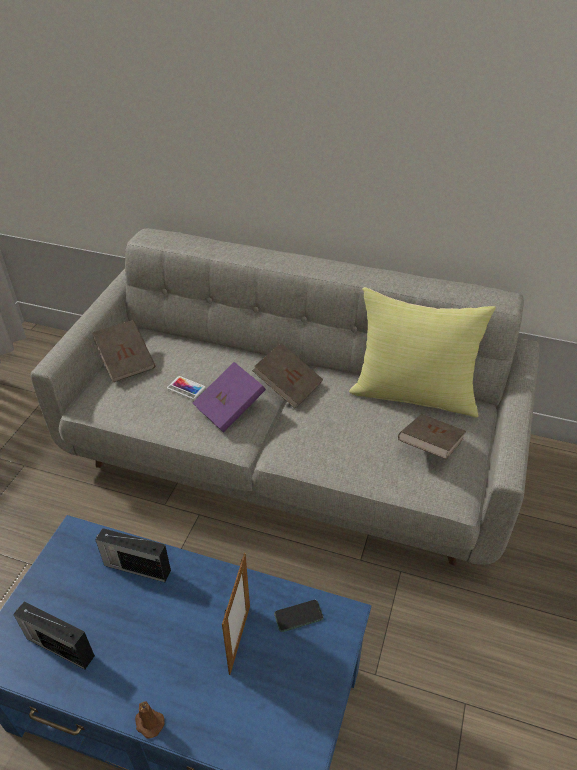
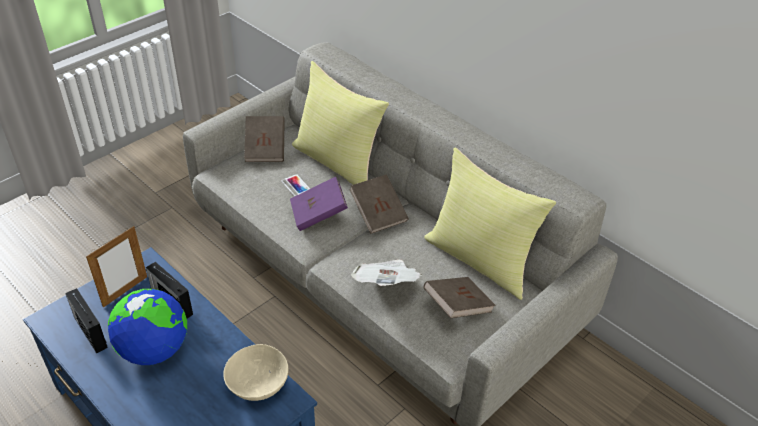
camera: 25 degrees right, 0 degrees up
brown candle [135,701,165,739] -> none
picture frame [222,553,250,675] -> picture frame moved to [86,226,147,308]
phone [274,600,324,632] -> beige bowl [223,344,288,401]
none -> globe [108,289,187,365]
none -> yellow pillow [292,61,389,185]
none -> newspaper [351,259,422,286]

